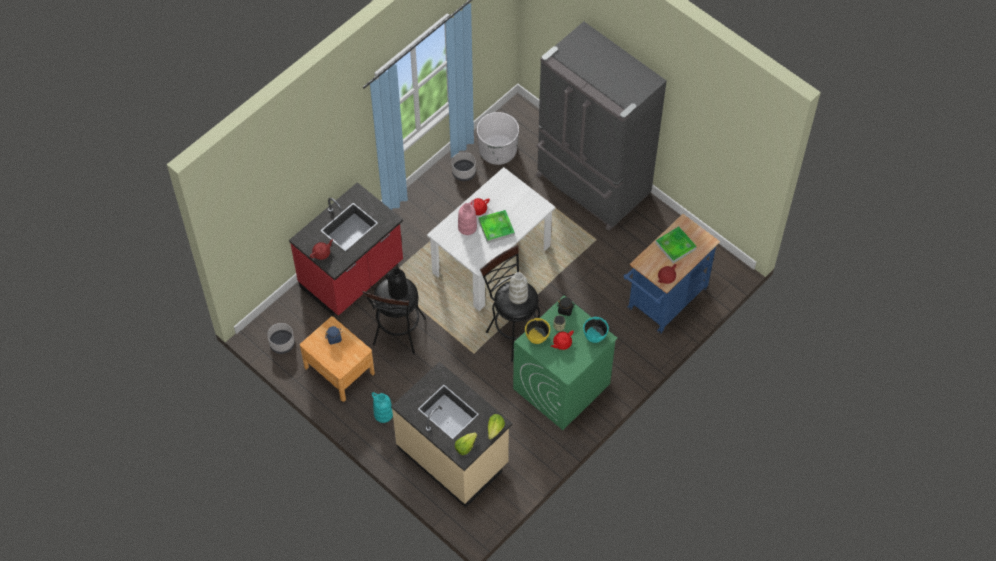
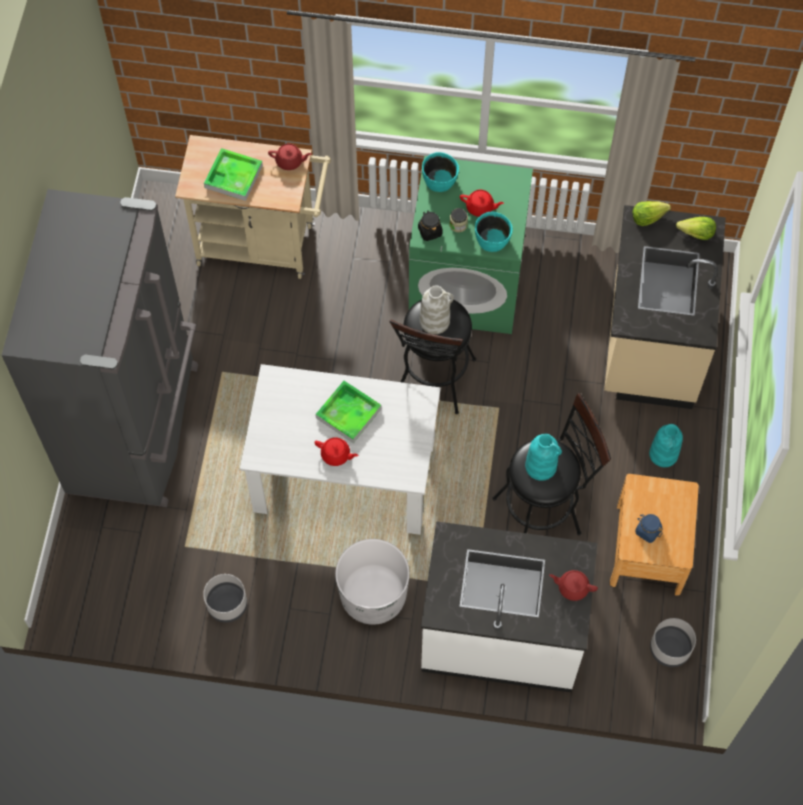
camera: 125 degrees left, 5 degrees up
red counter [289,182,403,316] -> white counter [421,521,597,692]
black vase [385,268,408,299] -> turquoise vase [525,434,562,481]
pink vase [458,200,477,235] -> none
white planter [477,112,519,165] -> white planter moved to [335,539,410,625]
yellow bowl [525,318,550,344] -> turquoise bowl [475,212,513,252]
blue cart [624,214,720,333] -> beige cart [175,135,331,279]

